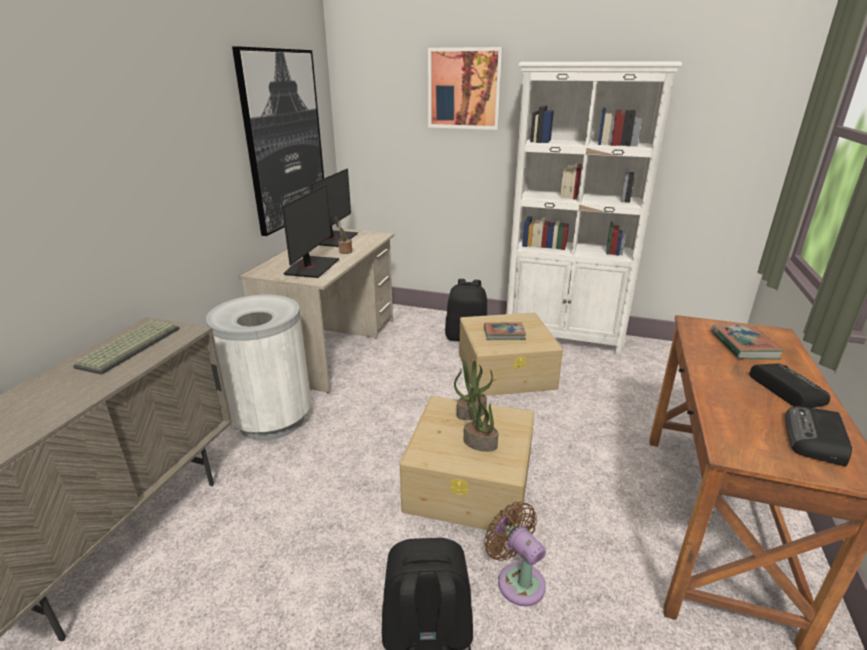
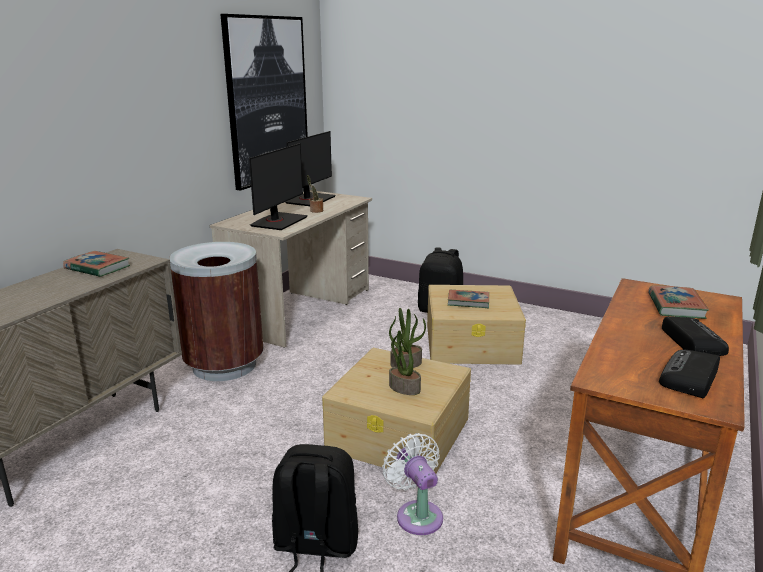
camera: 10 degrees right, 5 degrees down
keyboard [73,320,180,375] -> book [63,251,130,277]
white trash can [206,294,311,441] -> brown trash can [169,242,264,381]
picture [428,47,503,130] -> none
brown fan [484,502,546,606] -> white fan [382,433,443,535]
white bookcase [506,61,682,356] -> none

